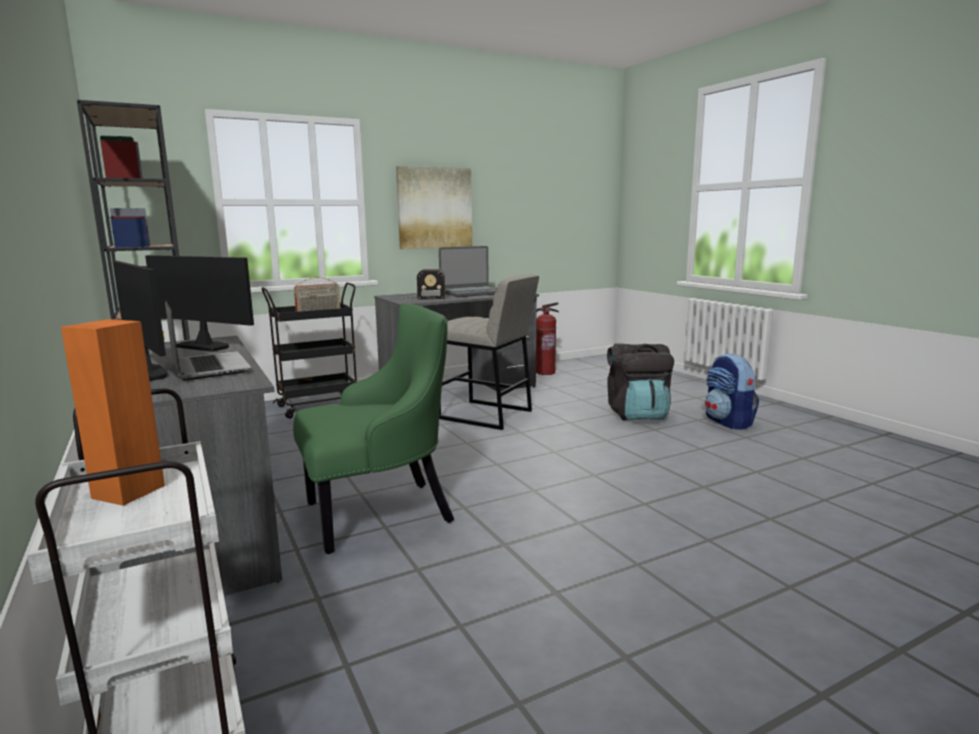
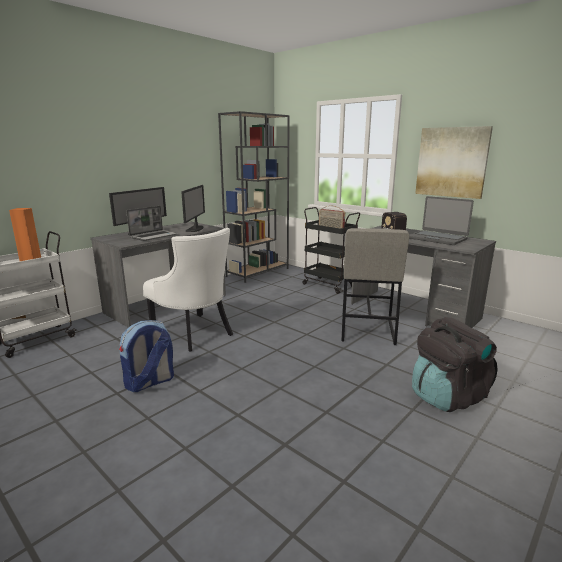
camera: 70 degrees right, 5 degrees up
green chair [293,303,454,554] -> white chair [143,228,233,352]
fire extinguisher [536,302,559,375] -> none
backpack [705,353,759,430] -> backpack moved to [119,320,174,392]

